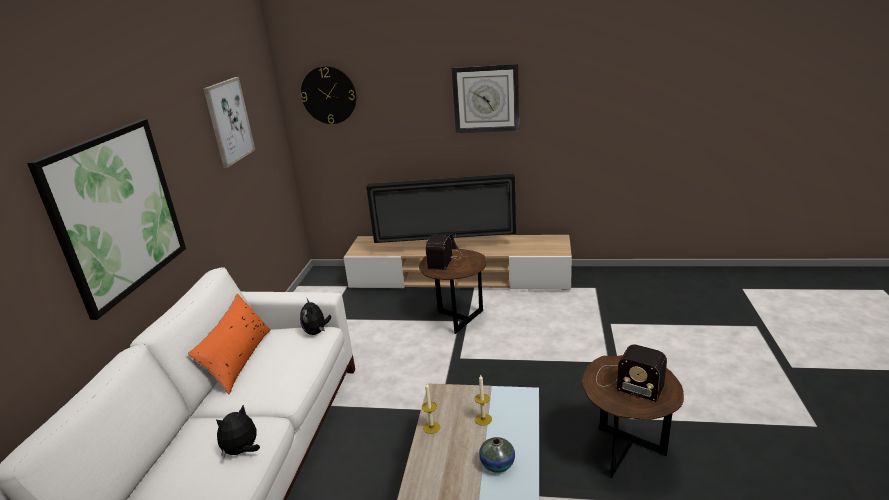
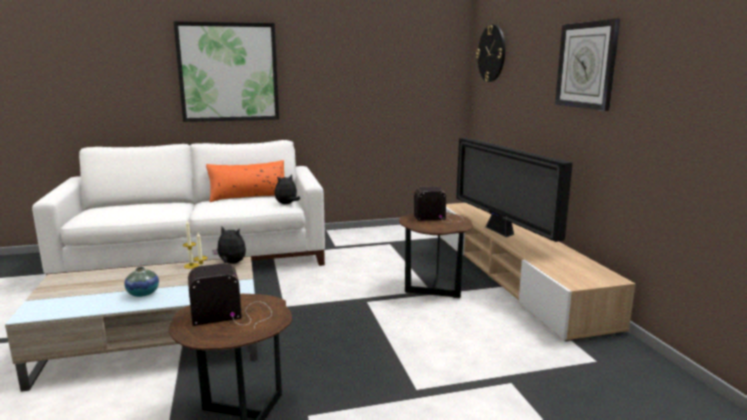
camera: 65 degrees right, 10 degrees down
picture [203,77,255,168] -> none
plush toy [216,405,260,459] -> plush toy moved to [212,227,246,264]
radio [596,344,667,402] -> radio turned 60 degrees clockwise [188,263,272,329]

